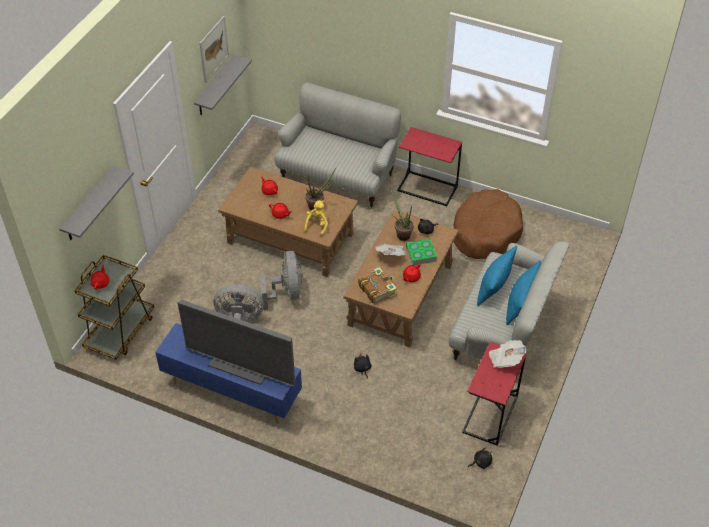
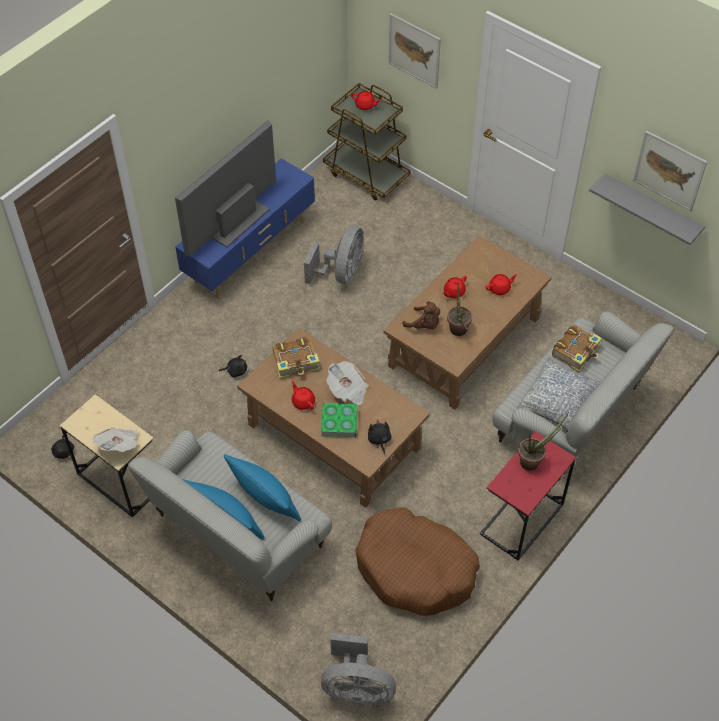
camera: 105 degrees right, 5 degrees up
grey shelf [59,166,134,240] -> picture [388,13,441,89]
grey fan [260,251,303,310] -> grey fan moved to [321,633,396,705]
yellow plush toy [304,200,328,236] -> brown plush toy [402,301,440,329]
potted plant [390,188,414,241] -> potted plant moved to [518,412,569,471]
red side table [462,342,527,446] -> beige side table [60,394,154,517]
none -> pillow [517,357,600,429]
none -> book [552,324,602,372]

